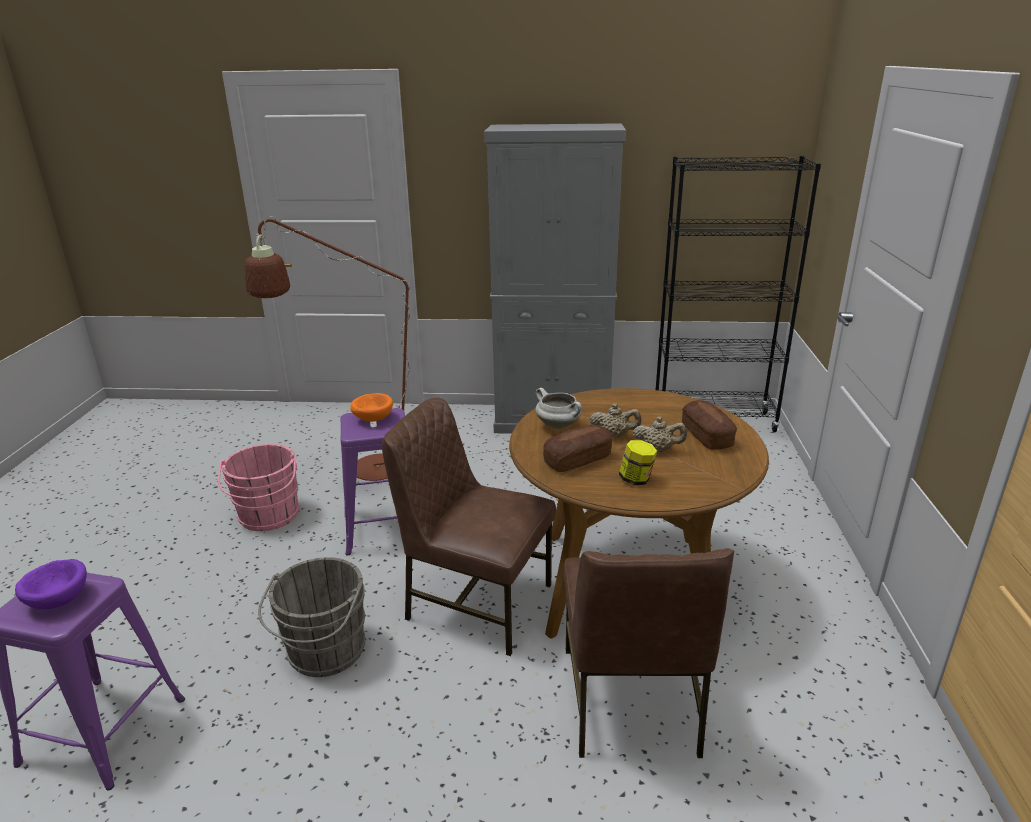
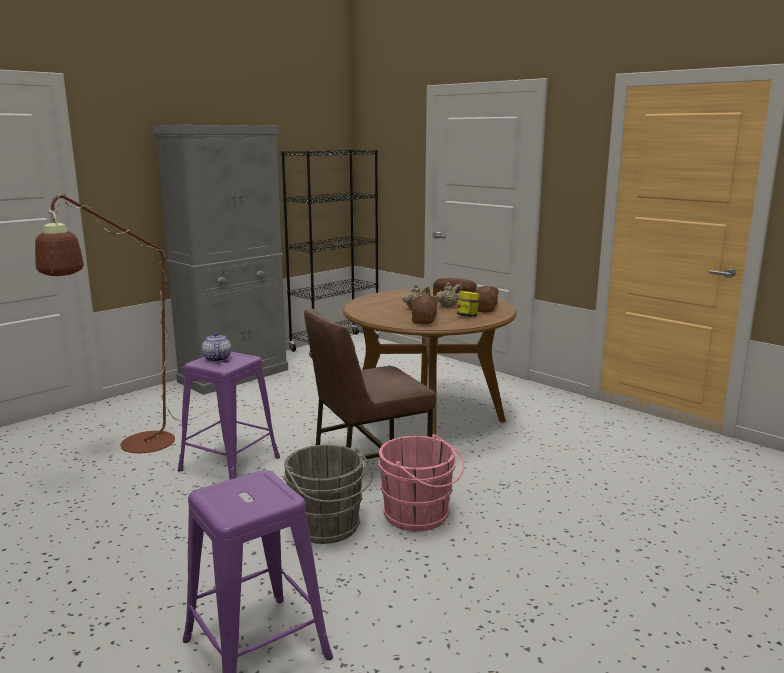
camera: 50 degrees left, 10 degrees down
purple bowl [15,559,87,609] -> none
pink bucket [218,444,300,531] -> pink bucket moved to [378,434,464,531]
orange bowl [350,393,393,422] -> teapot [202,332,231,362]
white cooking pot [535,388,582,429] -> none
brown chair [564,548,734,758] -> none
none -> bread [475,286,499,312]

